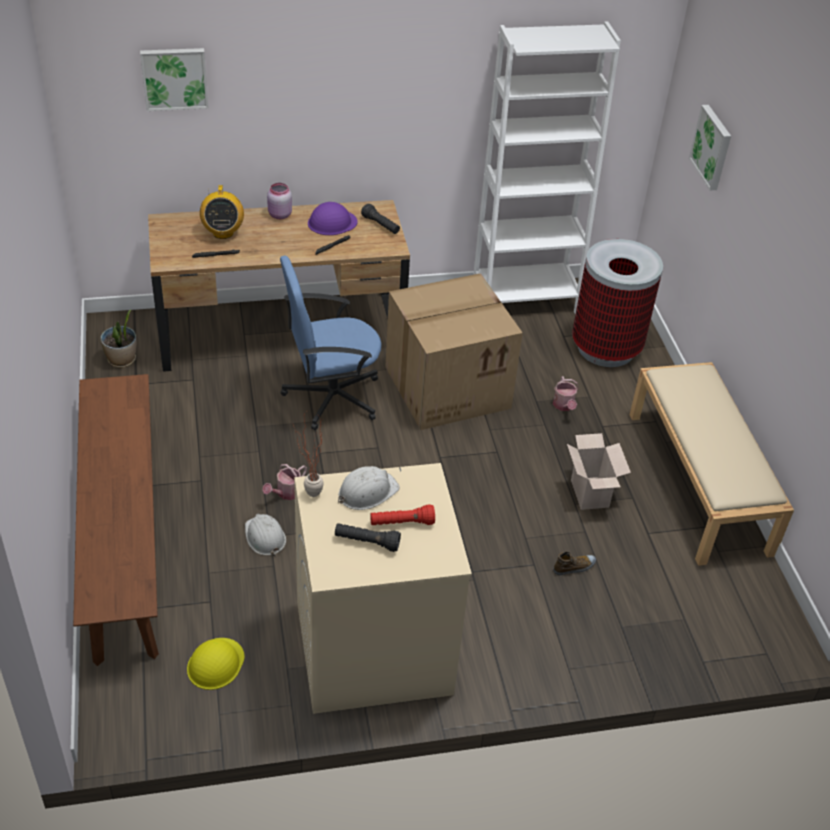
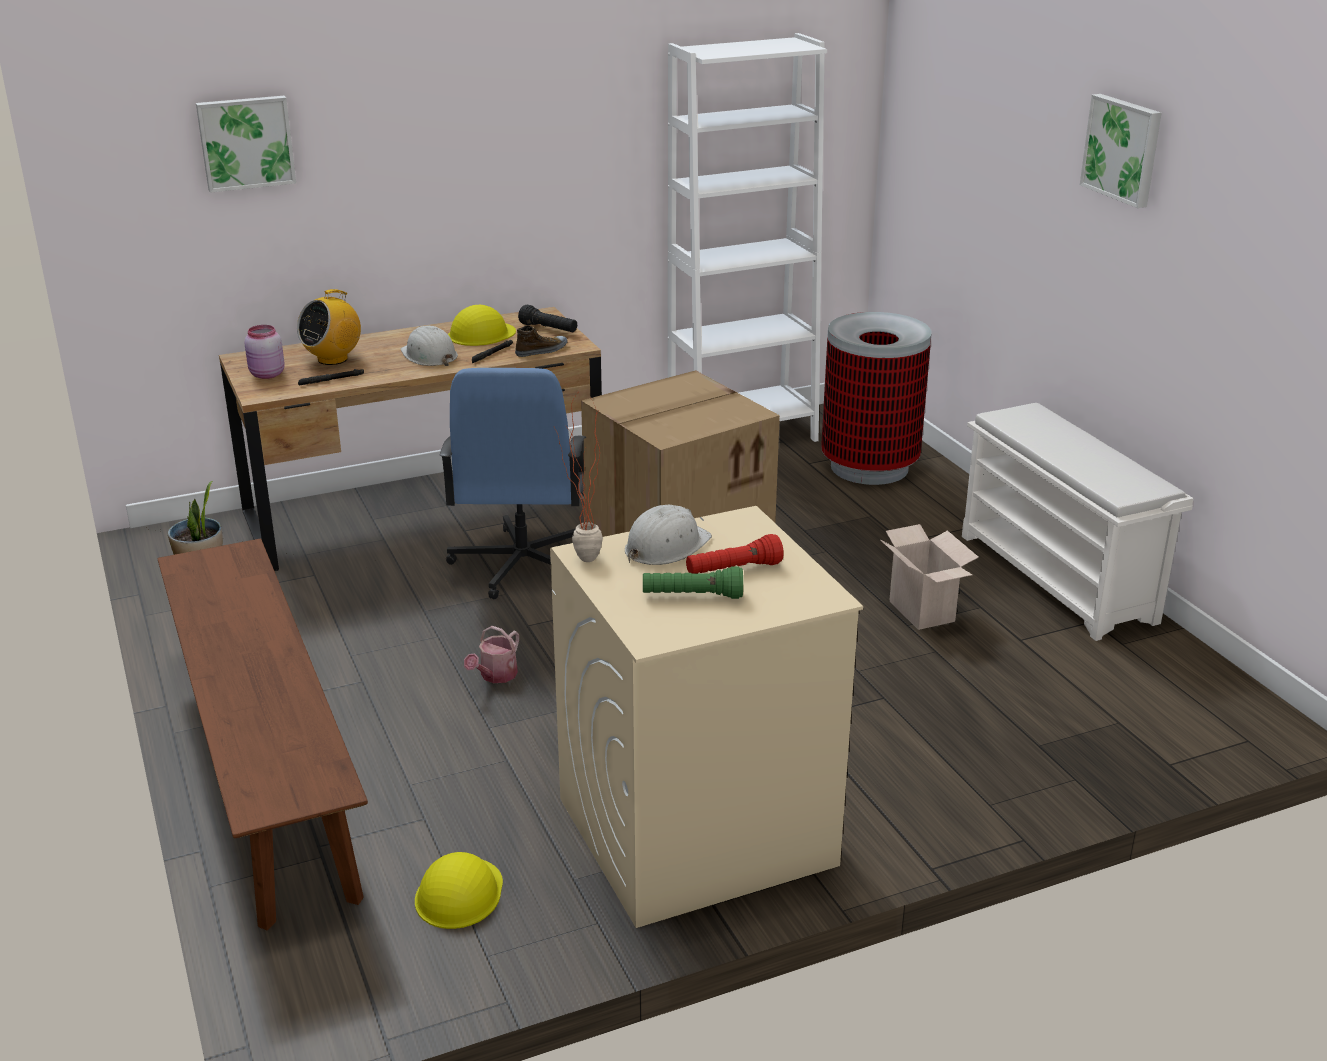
camera: 10 degrees left, 15 degrees down
radio [200,185,244,239] -> radio turned 60 degrees clockwise [297,289,361,365]
white hard hat [245,514,286,556] -> white hard hat moved to [401,326,458,366]
pink jar [267,183,292,219] -> pink jar moved to [245,325,285,379]
blue office chair [280,256,382,430] -> blue office chair turned 60 degrees counterclockwise [440,368,586,599]
purple hard hat [308,202,358,235] -> yellow hard hat [448,305,516,346]
black flashlight [335,523,401,552] -> green flashlight [643,567,743,599]
watering can [553,376,579,411] -> none
shoe [553,551,596,576] -> shoe moved to [515,325,568,357]
beige bench [630,362,794,566] -> white shoe rack [962,403,1193,641]
picture [689,105,731,191] -> picture moved to [1080,94,1162,208]

